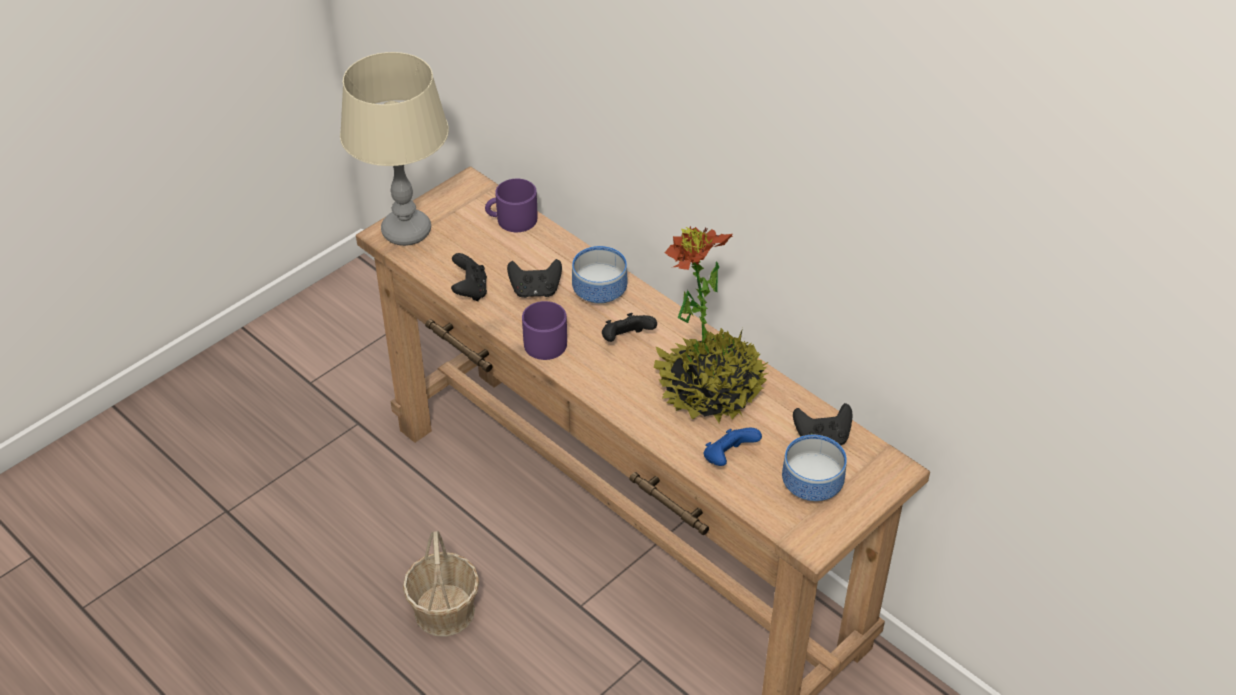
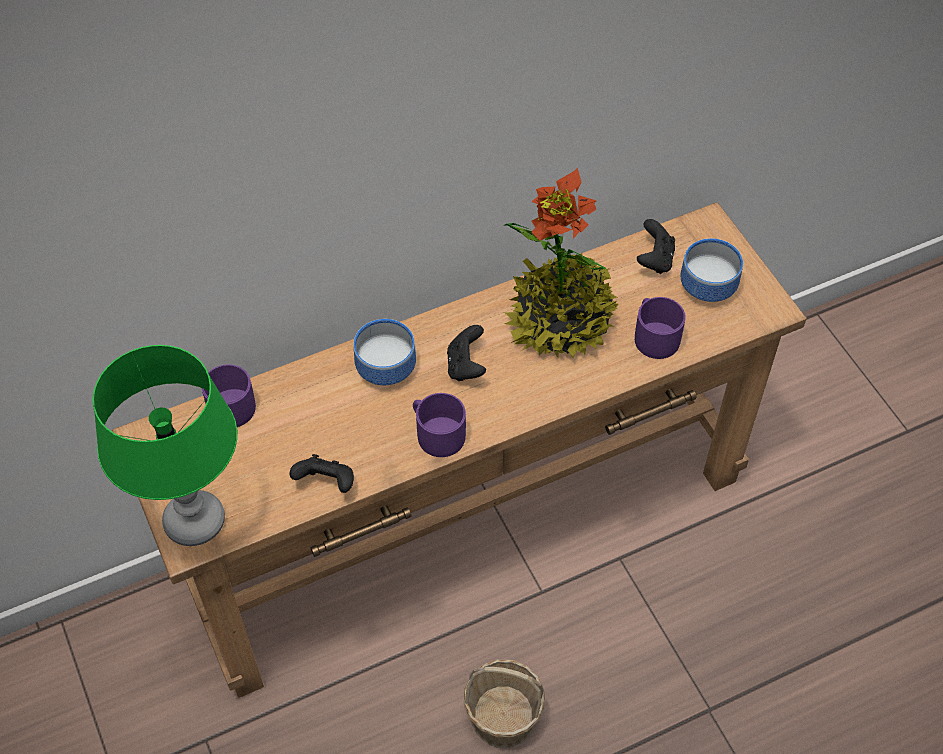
camera: 70 degrees left, 10 degrees up
beige table lamp [340,52,449,246] -> green table lamp [93,345,237,546]
black game controller [507,259,562,298] -> none
blue game controller [704,428,762,466] -> purple mug [635,297,686,359]

